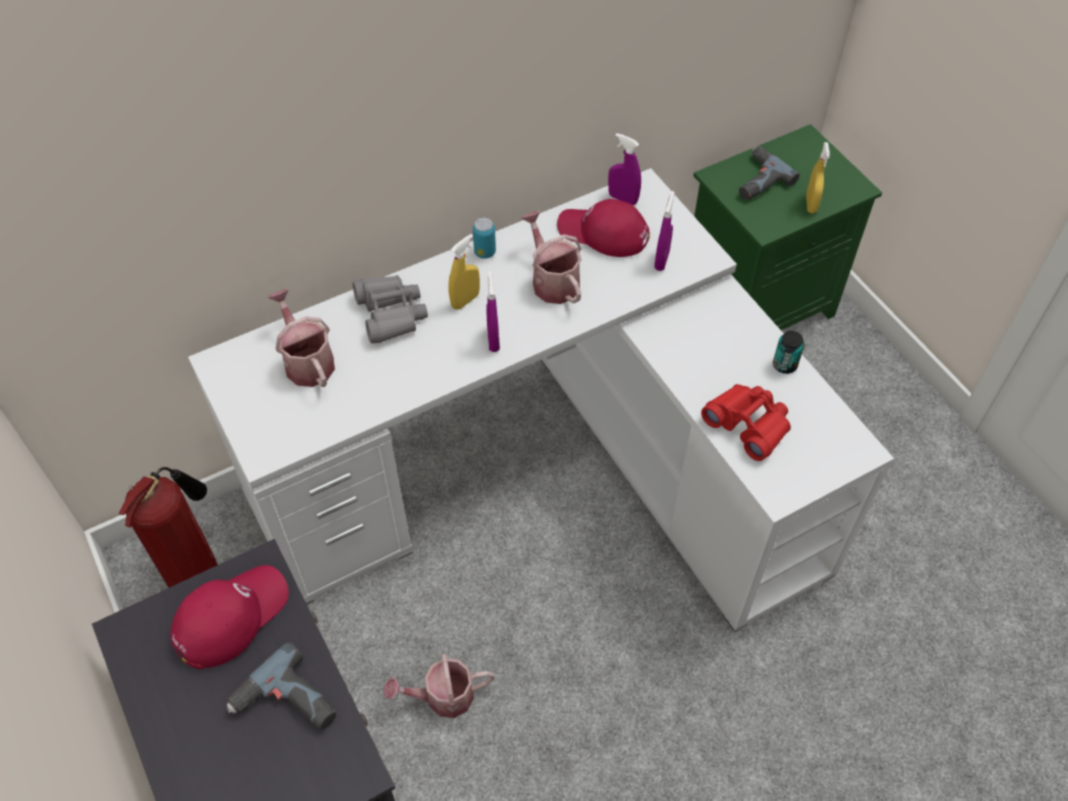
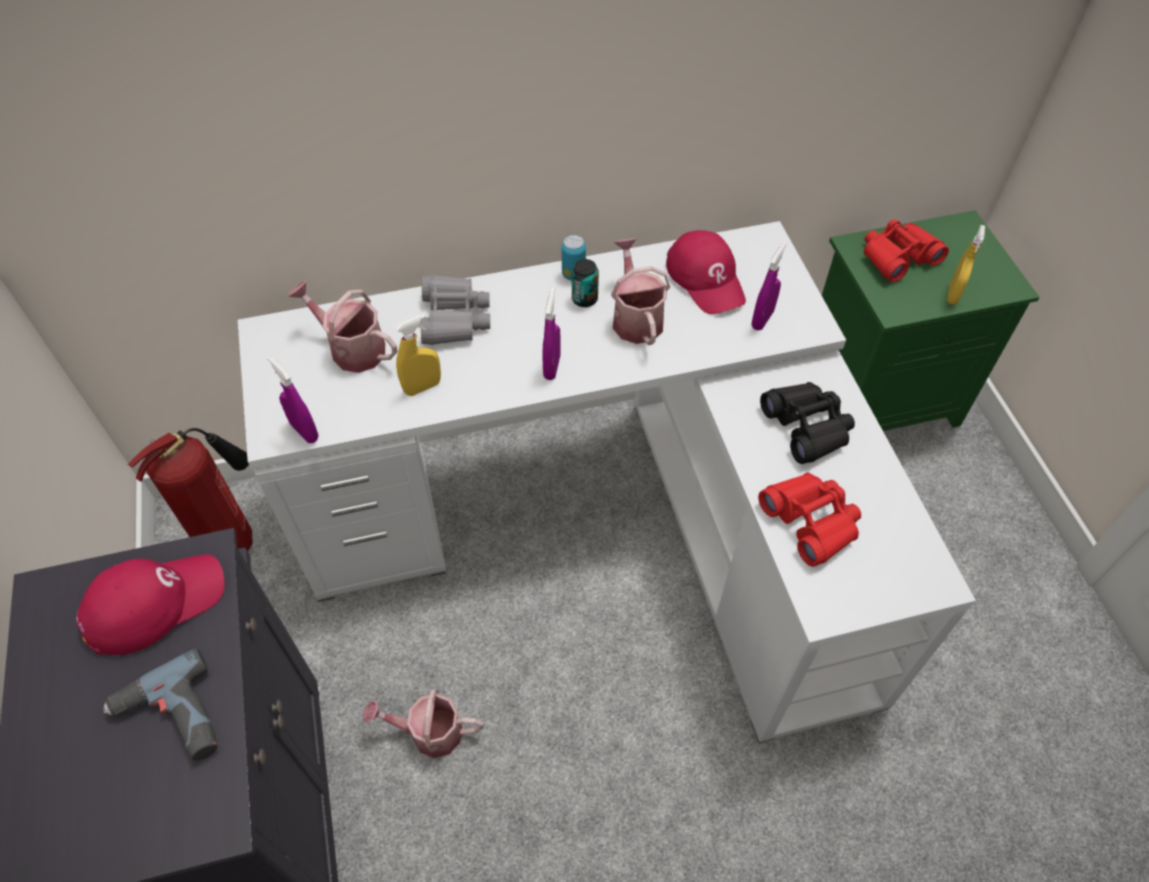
camera: 15 degrees right, 0 degrees up
watering can [267,289,335,387] -> watering can turned 45 degrees counterclockwise [288,281,398,373]
yellow spray bottle [448,234,480,310] -> yellow spray bottle moved to [395,314,441,396]
red cap [557,199,650,257] -> red cap turned 150 degrees counterclockwise [666,230,746,314]
purple spray bottle [608,133,641,205] -> purple spray bottle moved to [268,356,318,443]
power drill [739,147,800,200] -> red binoculars [864,220,949,282]
can [773,331,804,374] -> can moved to [572,259,599,307]
none -> black binoculars [760,382,855,464]

